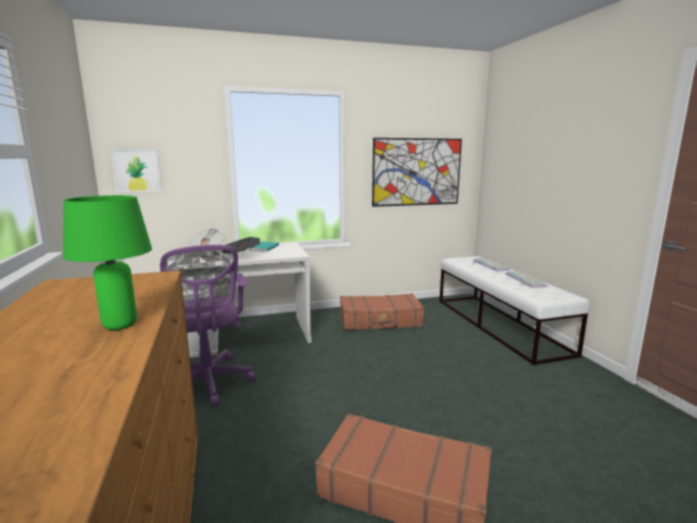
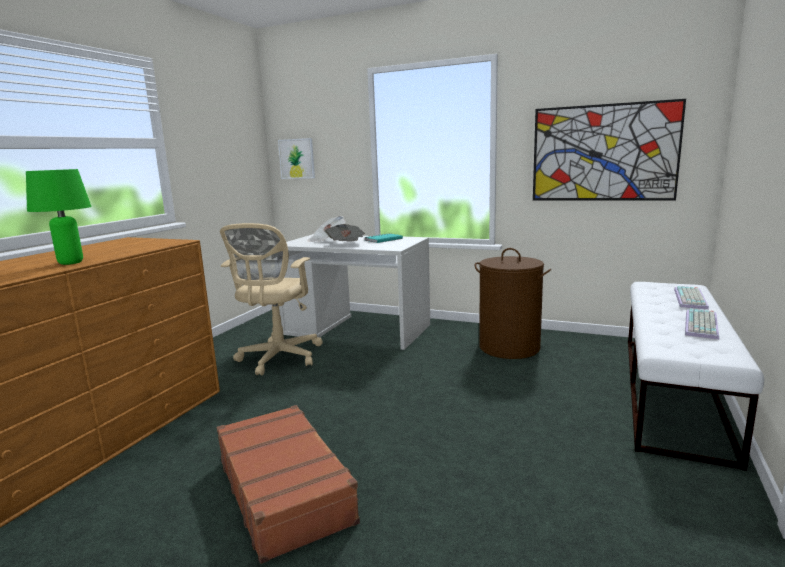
camera: 40 degrees right, 0 degrees up
purple office chair [160,245,256,407] -> beige office chair [220,223,322,376]
brown suitcase [340,293,424,330] -> brown laundry basket [474,248,551,359]

